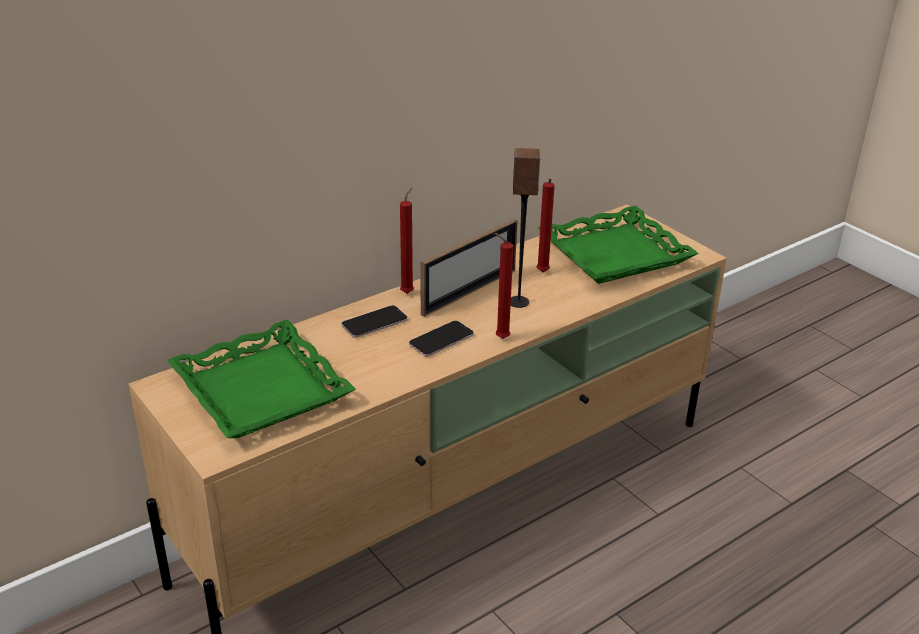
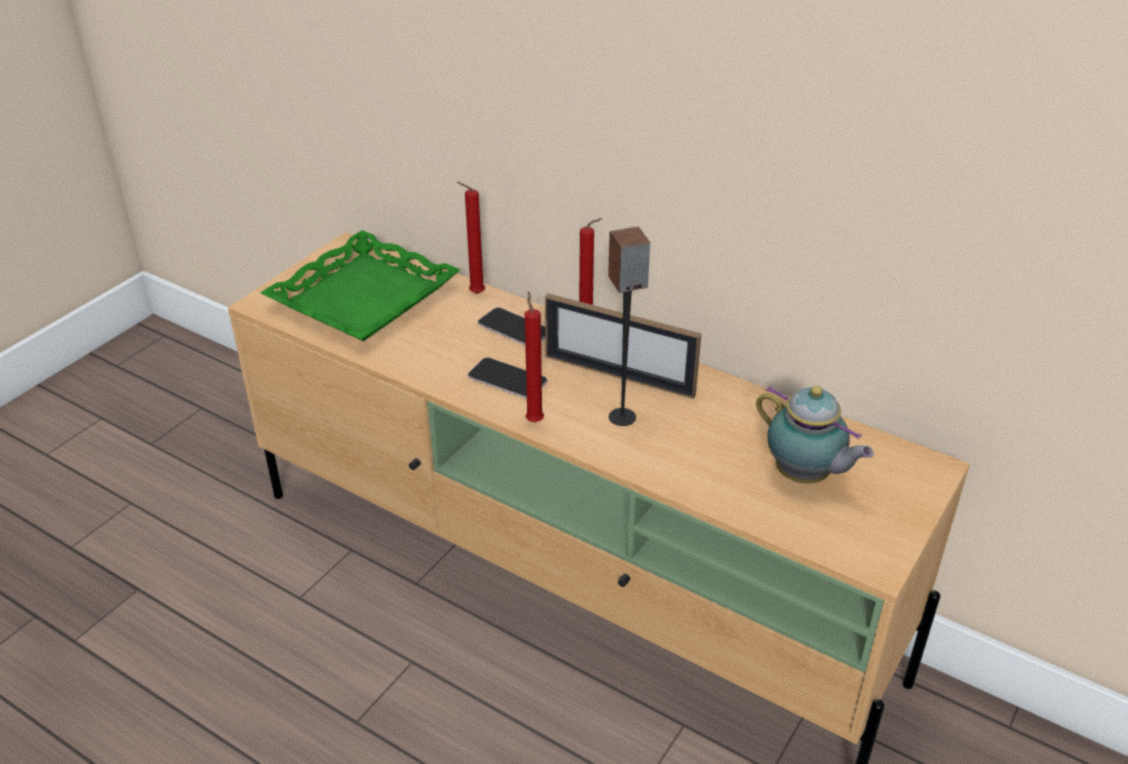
camera: 70 degrees right, 5 degrees up
red candle [536,179,555,272] -> red candle moved to [457,182,485,294]
green tray [537,205,699,284] -> teapot [756,386,874,484]

